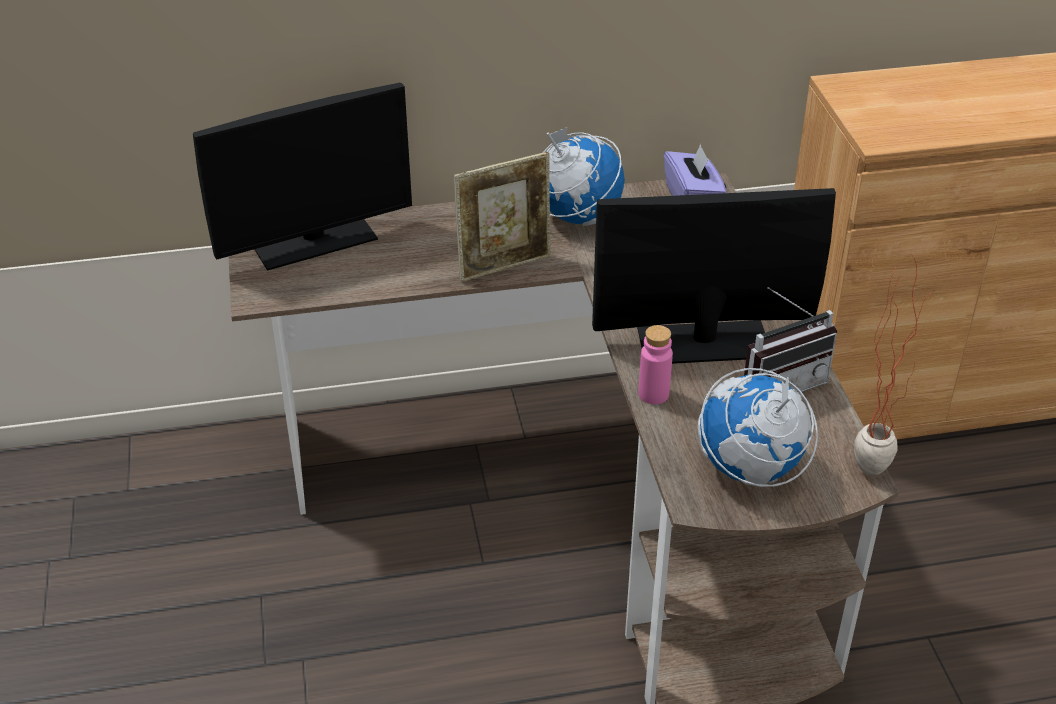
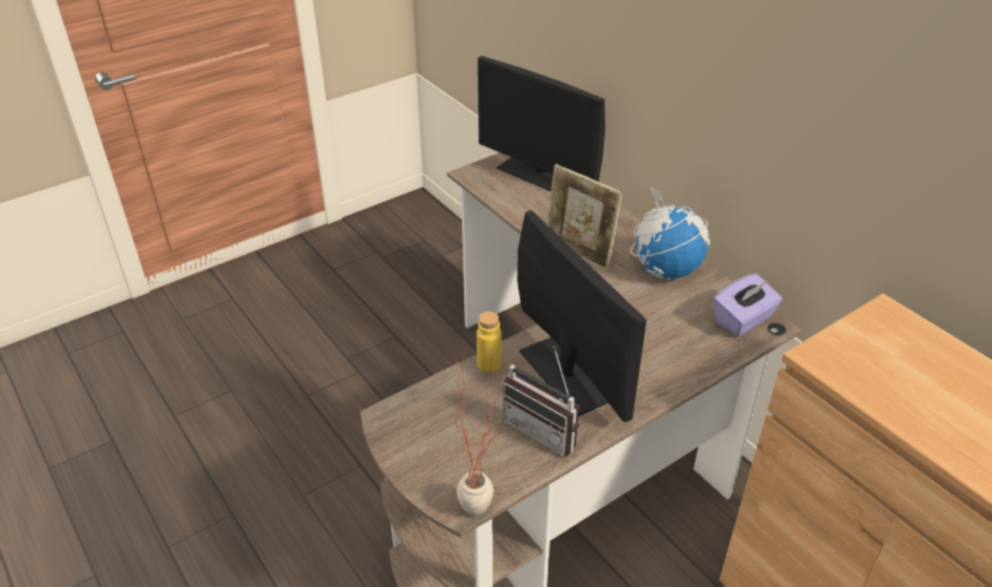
camera: 65 degrees right, 0 degrees up
pink bottle [638,325,673,404] -> yellow bottle [477,311,502,373]
globe [697,368,818,487] -> none

